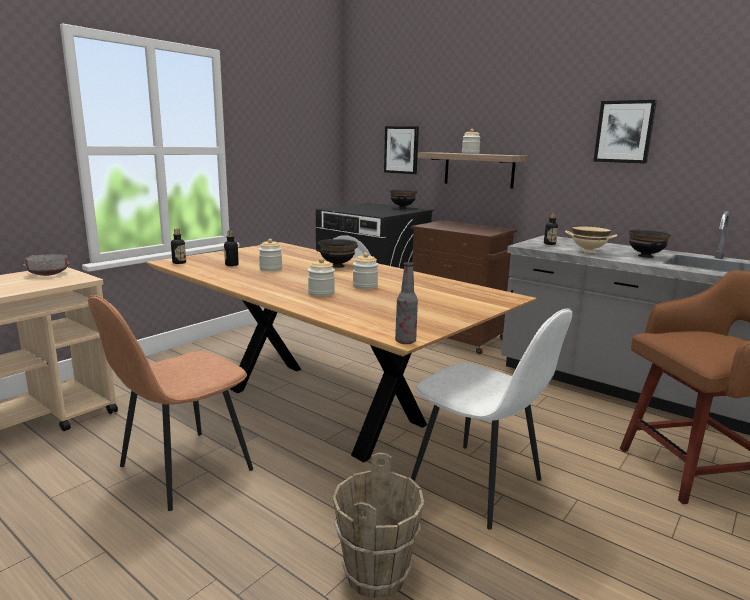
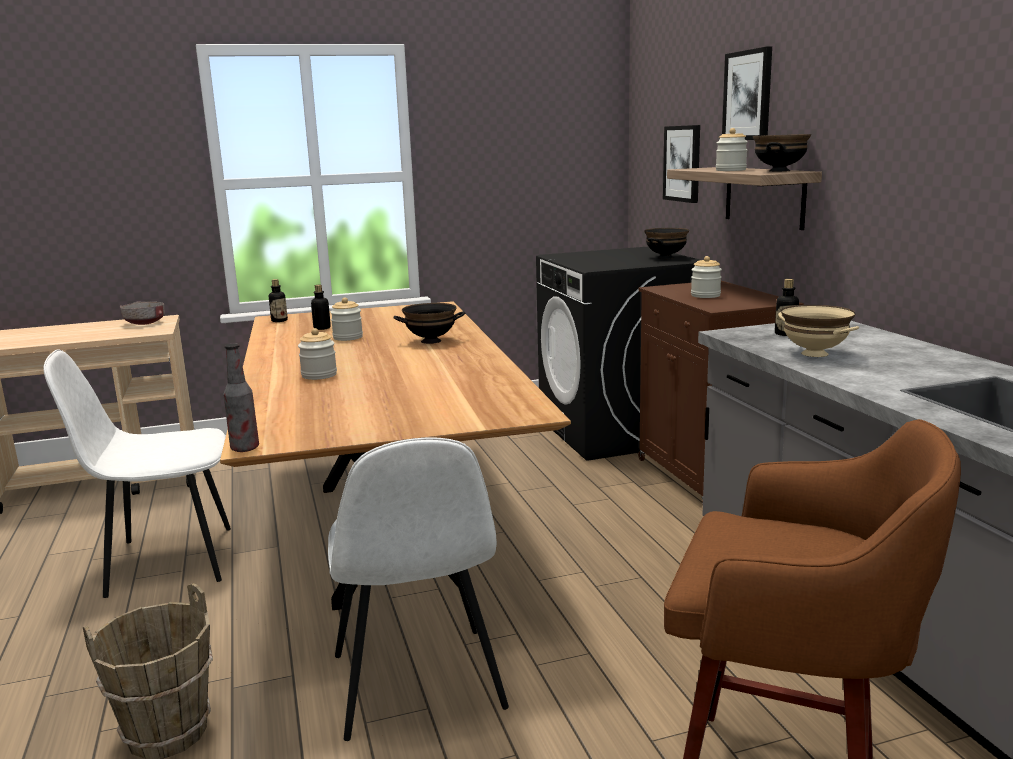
camera: 35 degrees right, 0 degrees up
brown chair [88,295,253,511] -> white chair [43,349,231,598]
jar [353,253,378,289] -> jar moved to [691,256,722,298]
picture [593,100,657,164] -> picture moved to [722,46,772,140]
black bowl [629,230,672,258] -> black bowl moved to [753,134,811,172]

